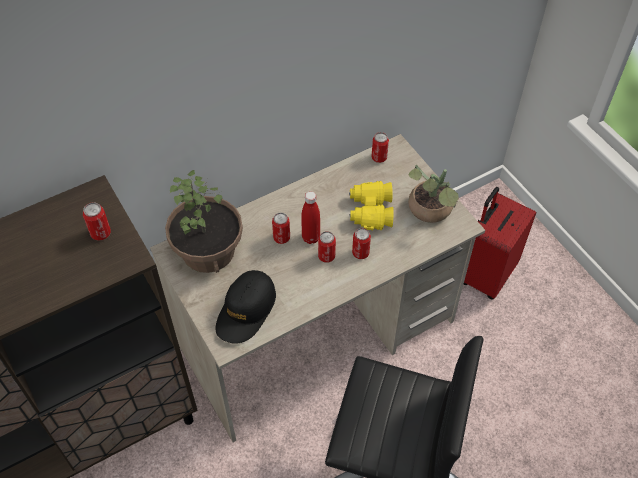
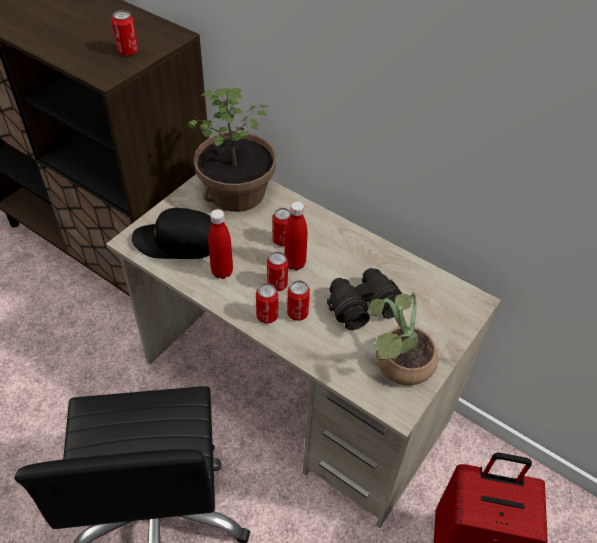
camera: 65 degrees right, 5 degrees down
yellow binoculars [349,181,394,230] -> black binoculars [327,268,404,330]
can [371,132,389,163] -> can moved to [256,283,278,324]
none -> red bottle [208,209,233,279]

